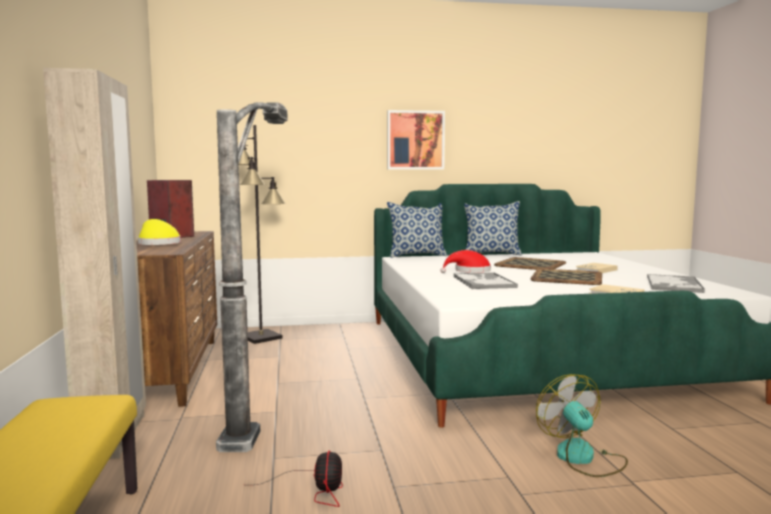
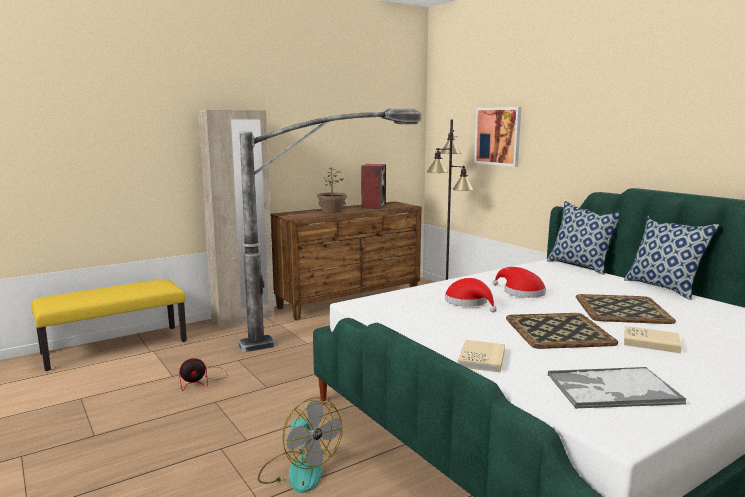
camera: 65 degrees right, 5 degrees up
yellow hat [138,219,181,245] -> potted plant [318,168,347,213]
picture [387,110,445,170] -> picture moved to [474,107,521,167]
tray [454,272,518,289] -> red hat [445,278,497,313]
fan [536,374,628,477] -> fan turned 90 degrees clockwise [258,397,343,493]

